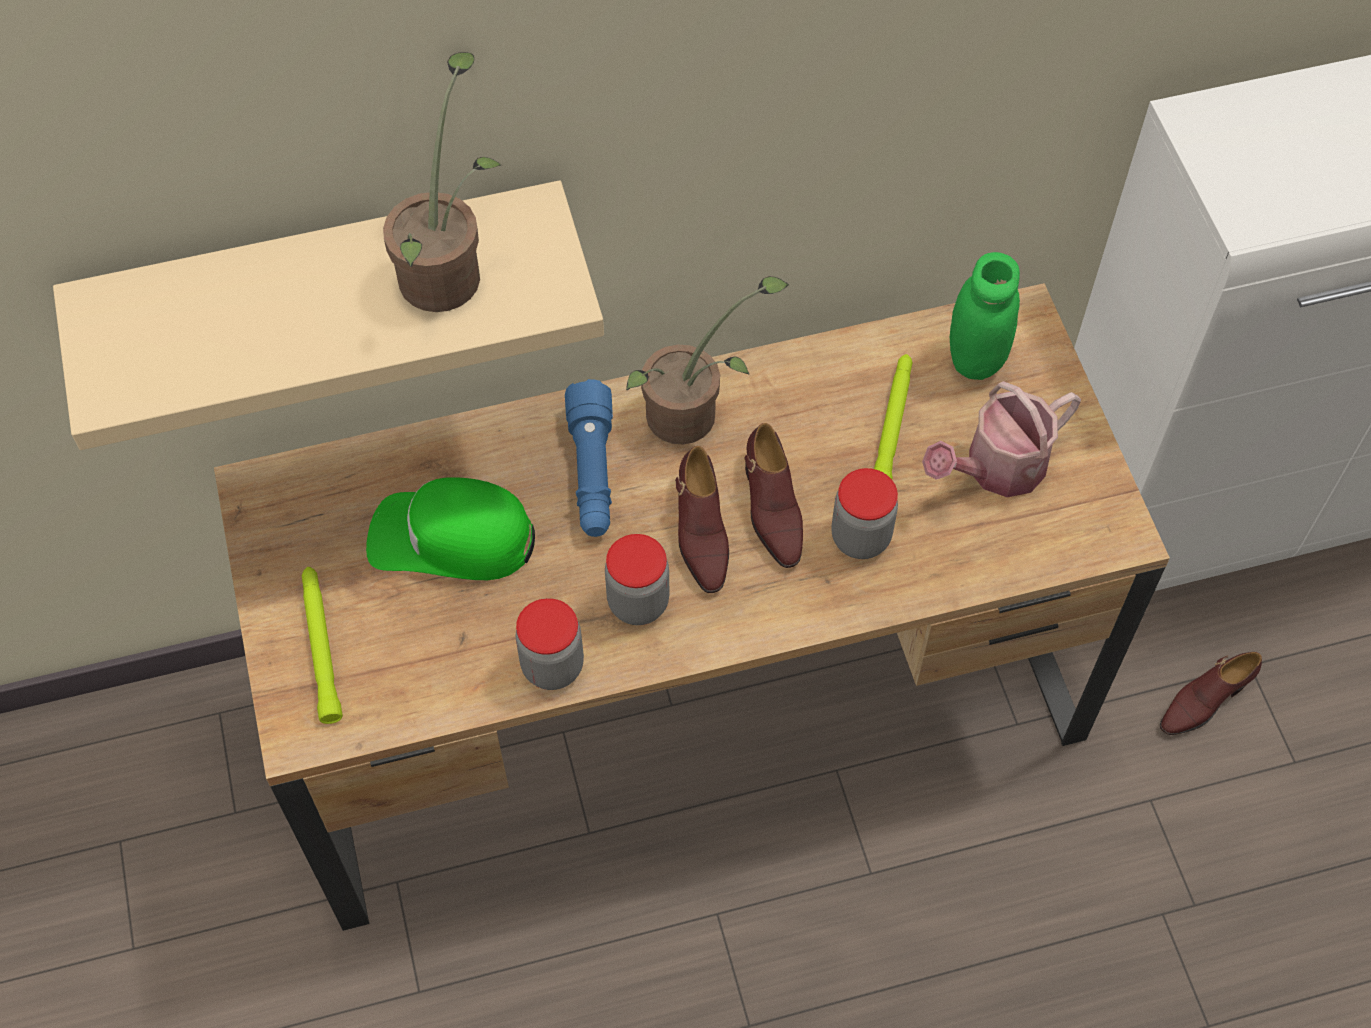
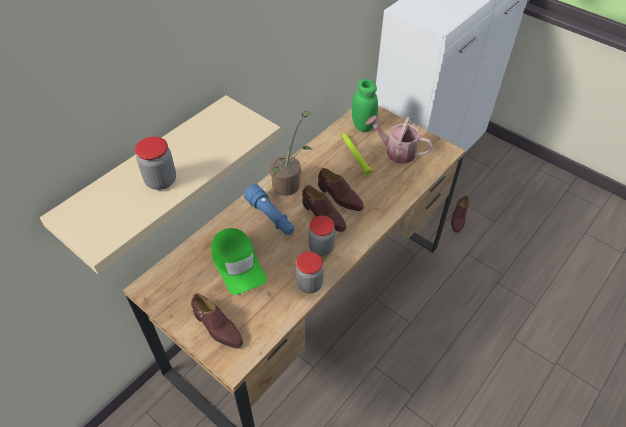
camera: 35 degrees left, 10 degrees down
green flashlight [302,567,343,724] -> brown shoe [191,293,243,349]
green cap [366,477,535,580] -> green cap turned 90 degrees counterclockwise [211,228,267,295]
potted plant [383,52,502,312] -> none
jar [831,468,898,559] -> jar moved to [135,137,176,190]
watering can [922,381,1081,497] -> watering can turned 90 degrees clockwise [366,115,433,164]

